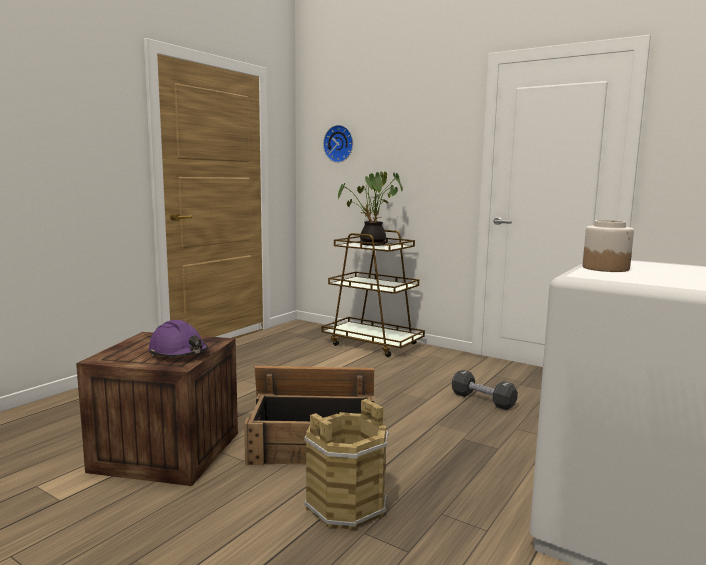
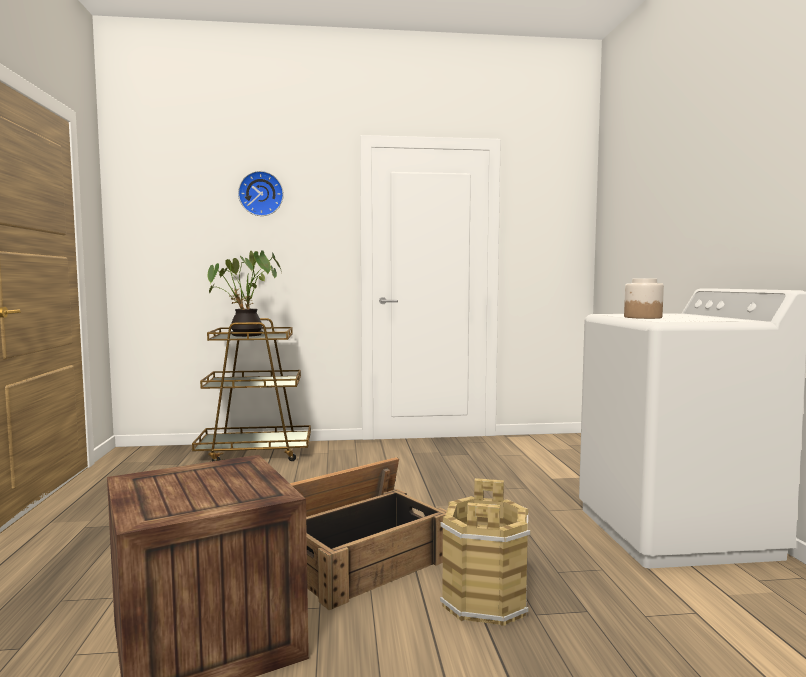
camera: 40 degrees left, 5 degrees down
purple hard hat [148,320,208,357] -> none
wall clock [323,125,353,163] -> wall clock moved to [238,171,284,216]
black dumbbell [452,370,518,410] -> none

